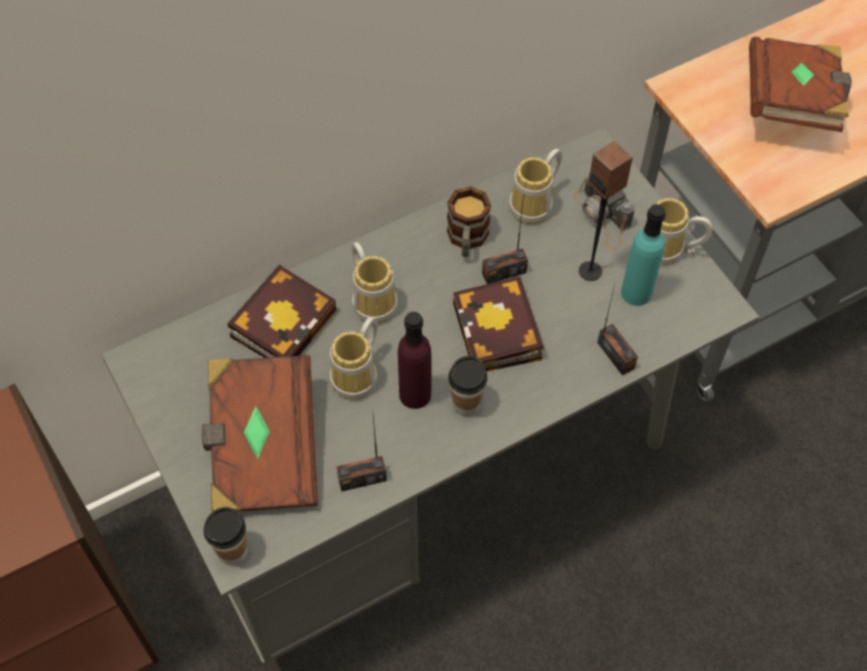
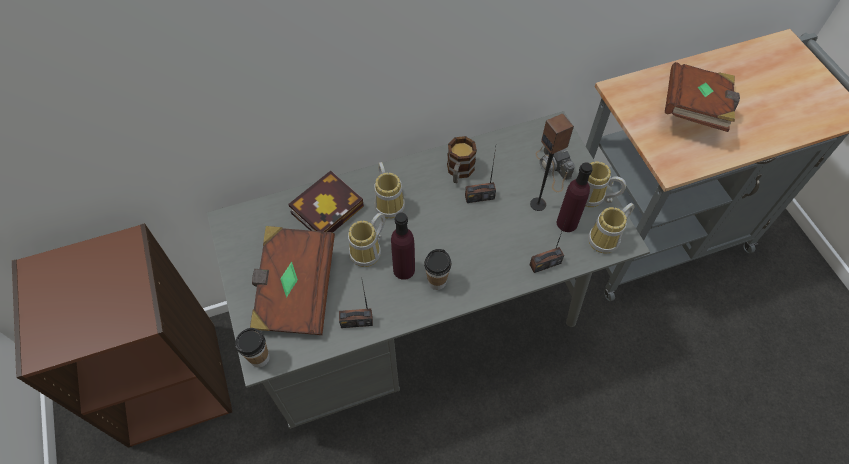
camera: 10 degrees right, 0 degrees up
book [453,276,543,372] -> none
mug [509,148,562,224] -> mug moved to [588,203,635,254]
radio [597,284,638,375] -> radio turned 90 degrees clockwise [530,217,567,273]
turquoise bottle [621,204,666,306] -> purple bottle [557,162,593,232]

